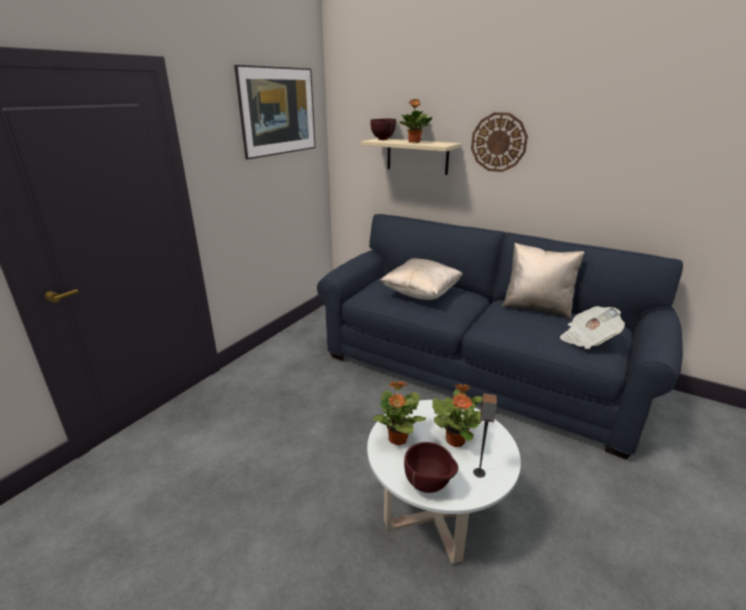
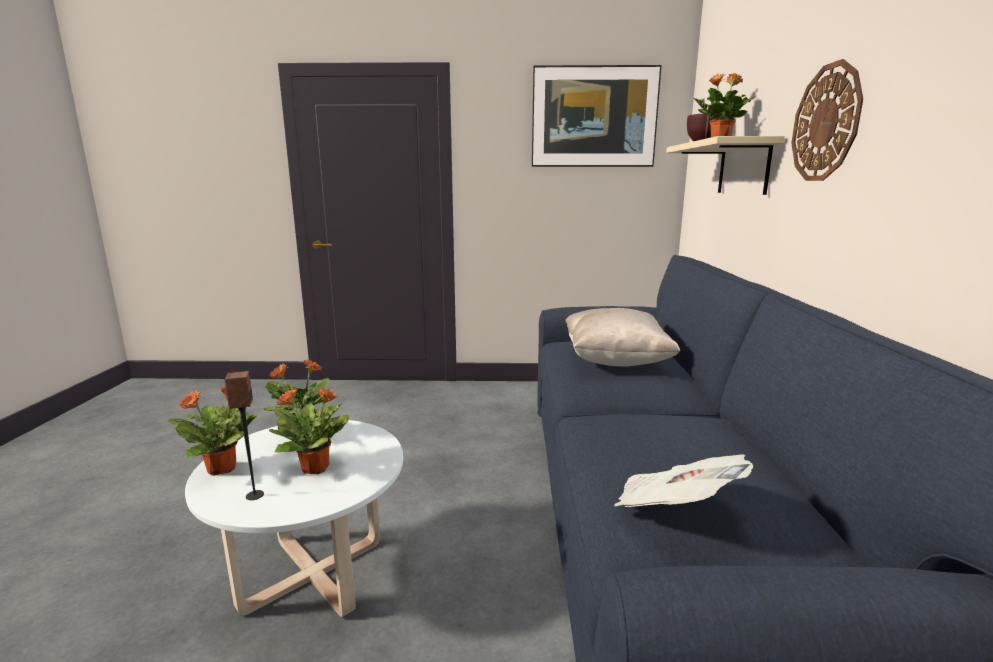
camera: 60 degrees right, 10 degrees down
brown bowl [404,442,458,493] -> potted plant [167,385,258,476]
beige pillow [502,243,585,319] -> none

